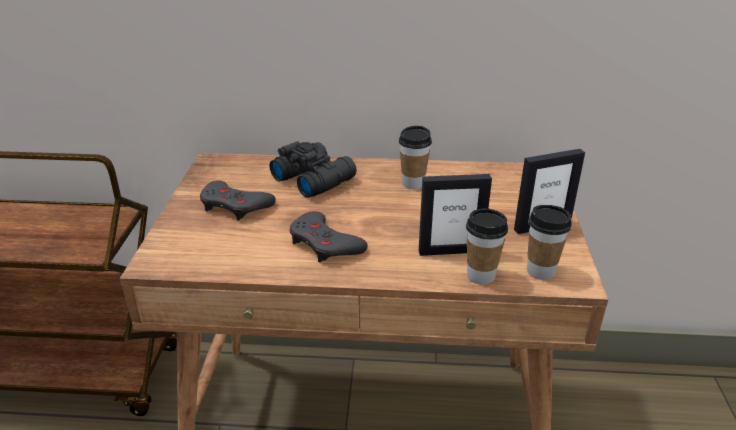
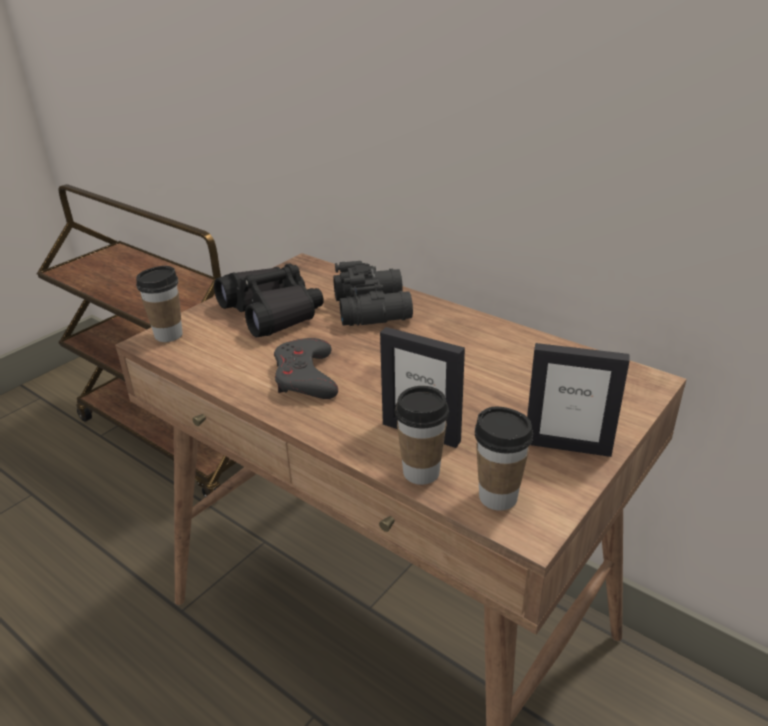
camera: 35 degrees right, 0 degrees up
grey game controller [200,180,276,221] -> black binoculars [214,264,324,337]
cup [399,126,432,189] -> cup moved to [136,266,183,342]

